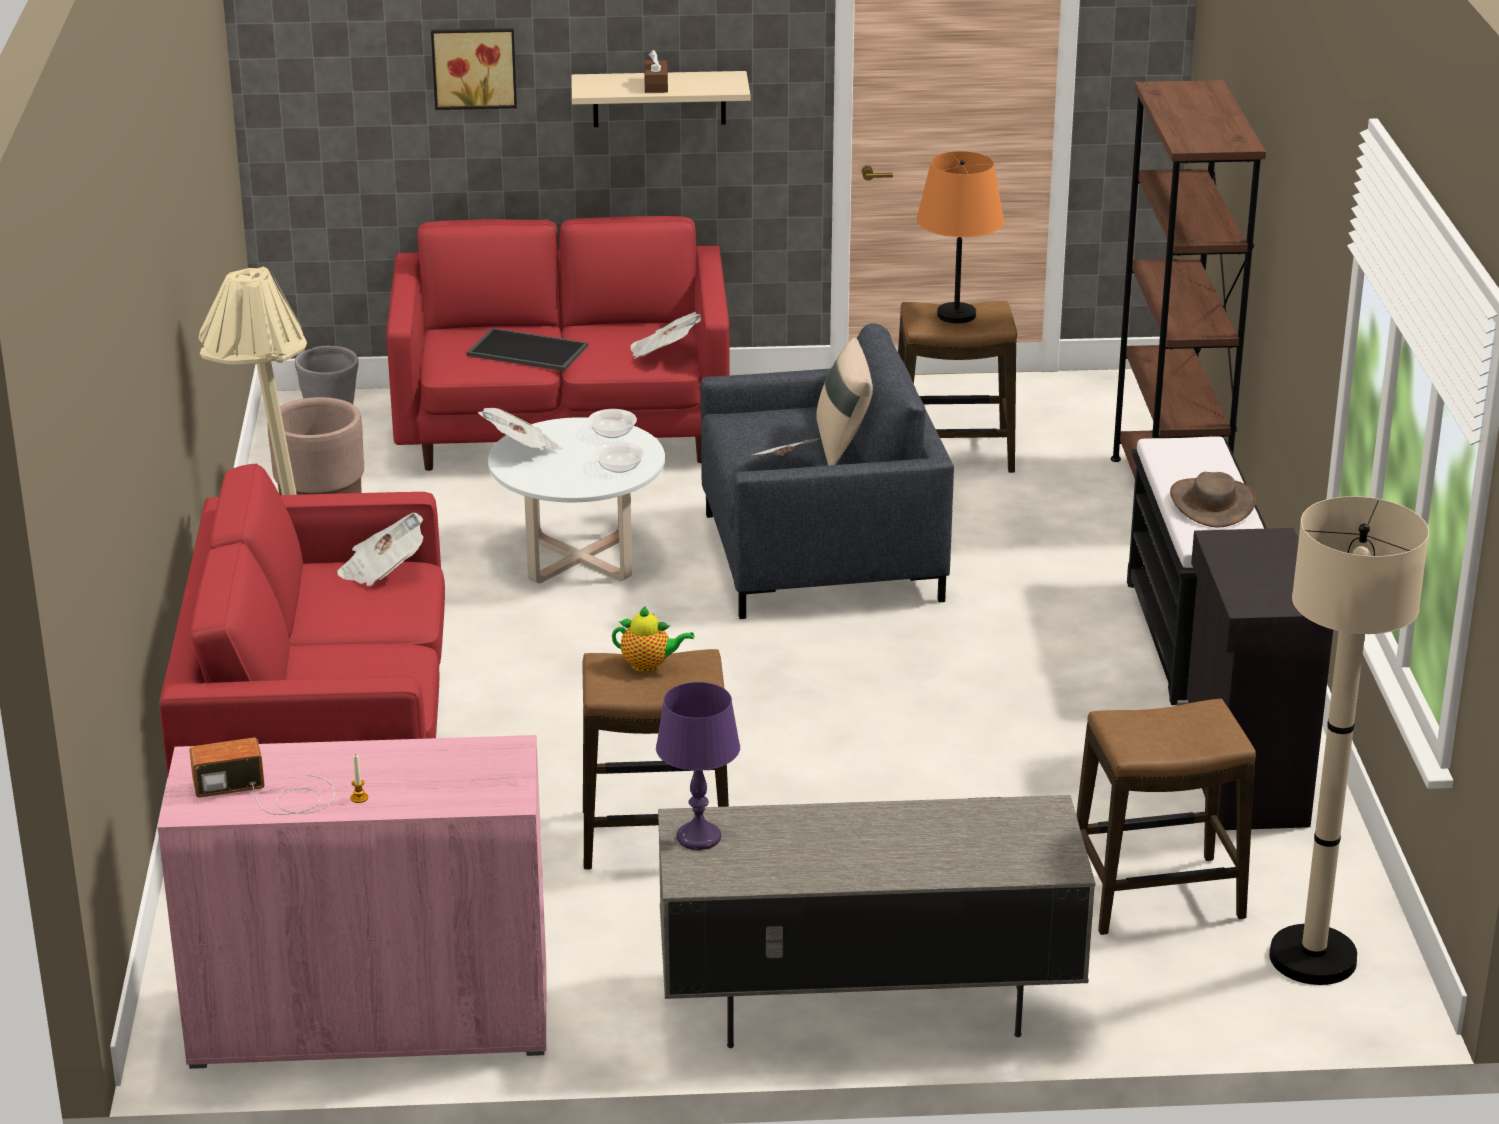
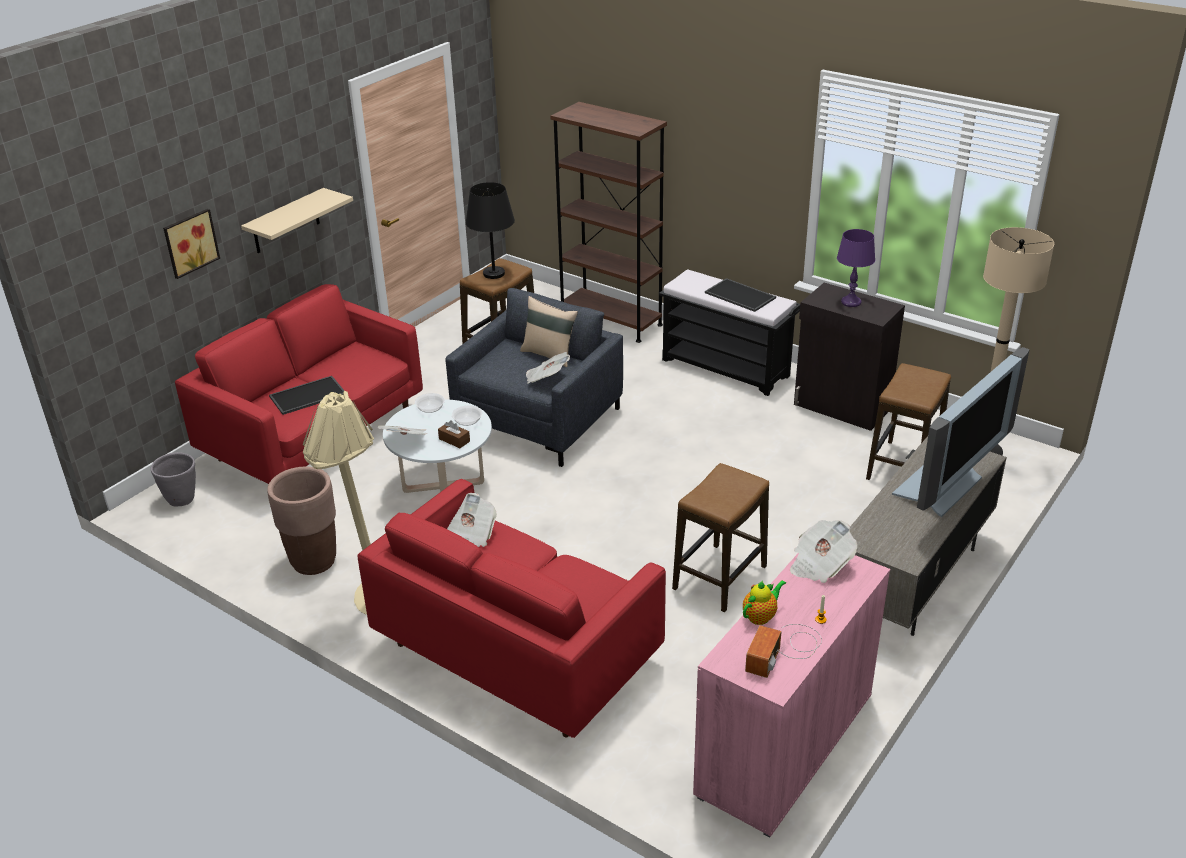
camera: 50 degrees left, 5 degrees up
teapot [612,606,694,672] -> teapot moved to [743,580,786,625]
newspaper [631,312,701,359] -> newspaper moved to [790,520,857,583]
brown tissue box [644,50,668,93] -> brown tissue box moved to [438,420,470,448]
purple table lamp [656,682,740,850] -> purple table lamp moved to [837,229,875,307]
orange table lamp [916,151,1004,323] -> black table lamp [466,182,515,279]
brown hat [1170,472,1257,528] -> tray [705,278,776,312]
none -> television [892,347,1030,517]

